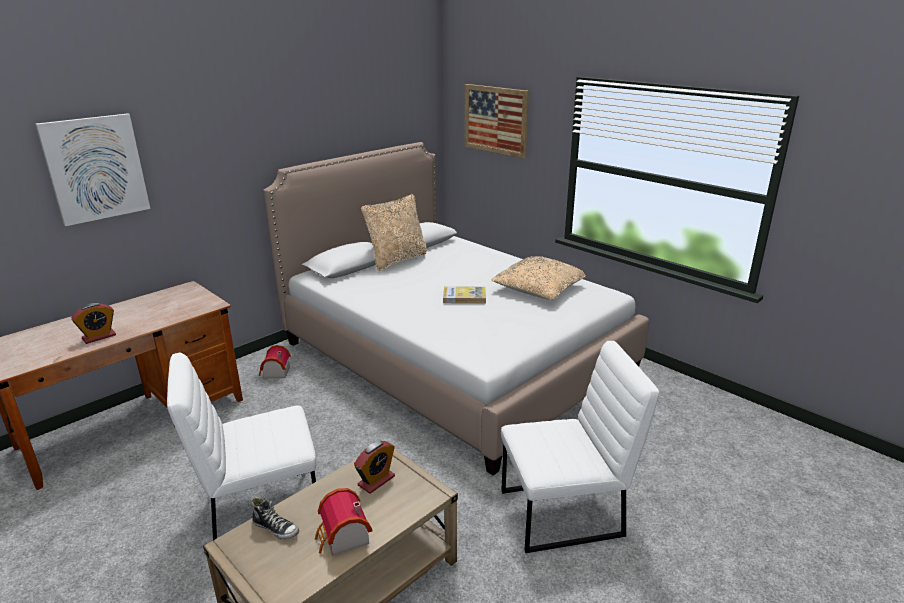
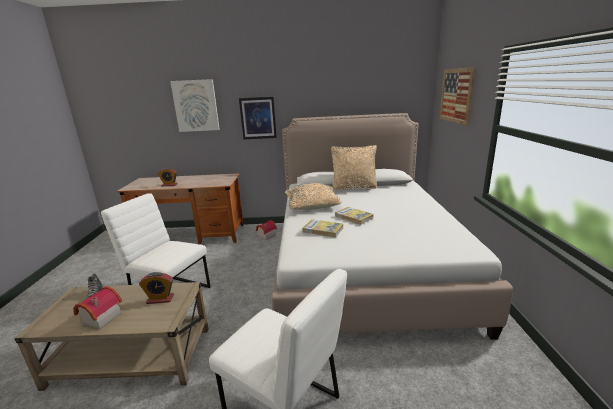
camera: 45 degrees right, 5 degrees down
beige pillow [491,256,585,300] -> beige pillow moved to [285,183,341,210]
none -> picture [239,97,277,139]
none -> book [302,219,343,238]

